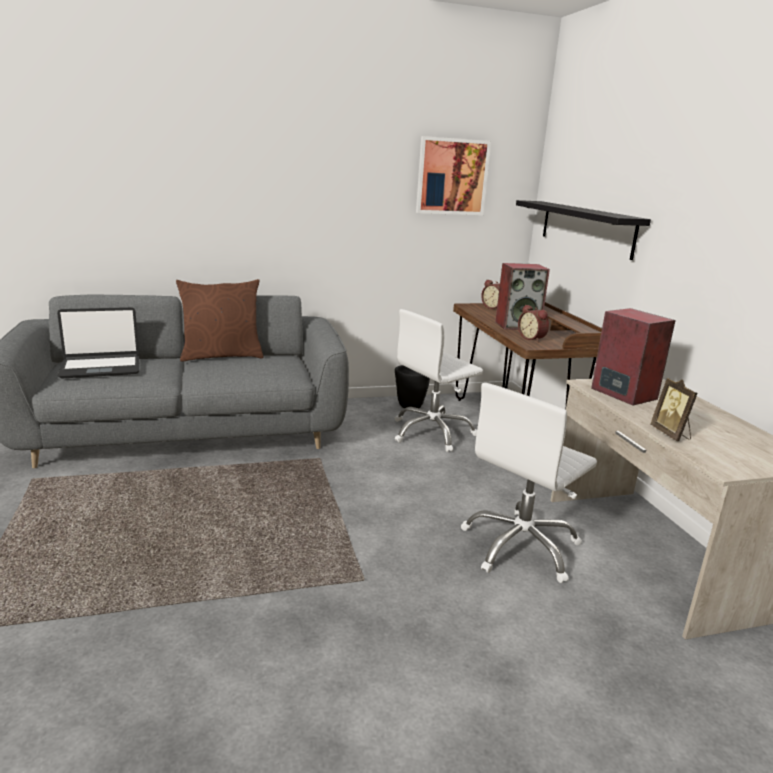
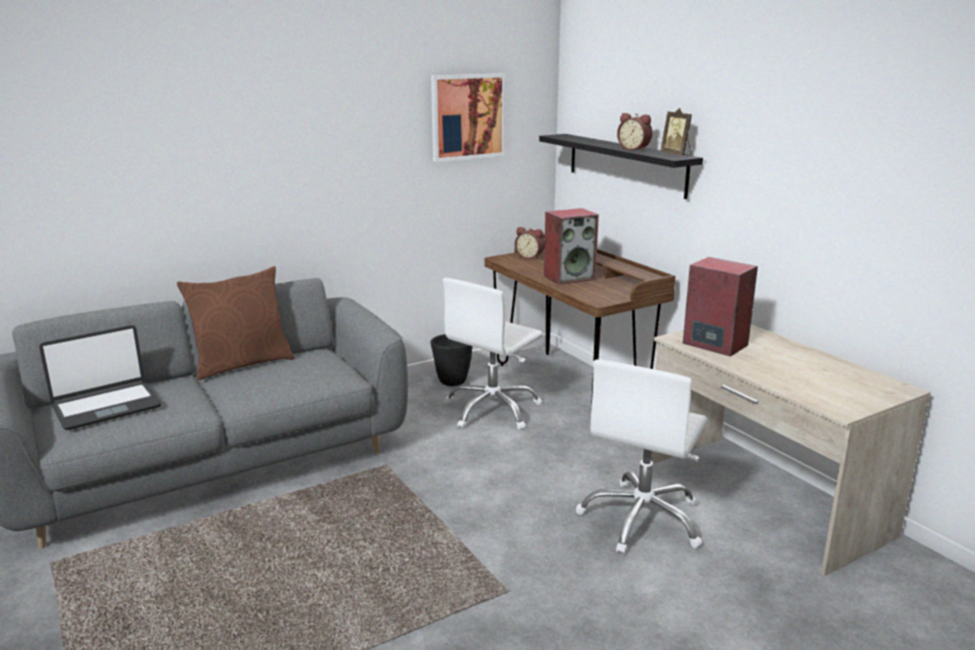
camera: 15 degrees left, 0 degrees up
alarm clock [518,305,549,342] -> alarm clock moved to [617,113,652,151]
picture frame [650,378,697,441] -> picture frame moved to [660,108,692,156]

